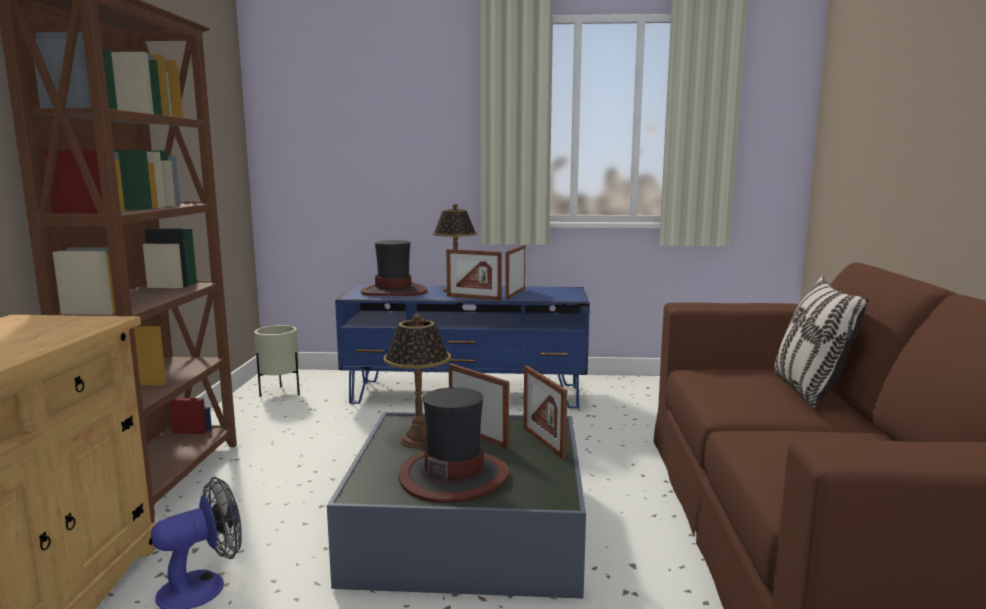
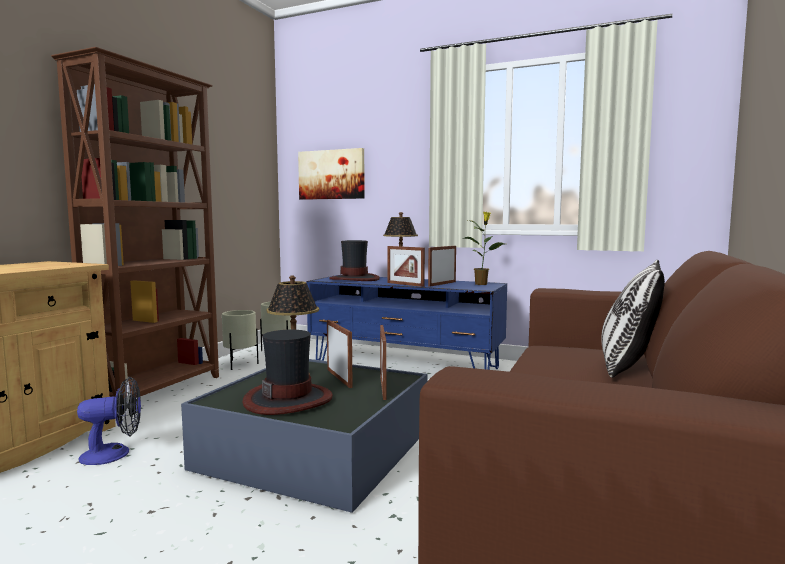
camera: 20 degrees right, 5 degrees down
none -> beige planter [222,310,259,370]
none -> picture [298,148,365,200]
none -> potted plant [463,212,504,285]

